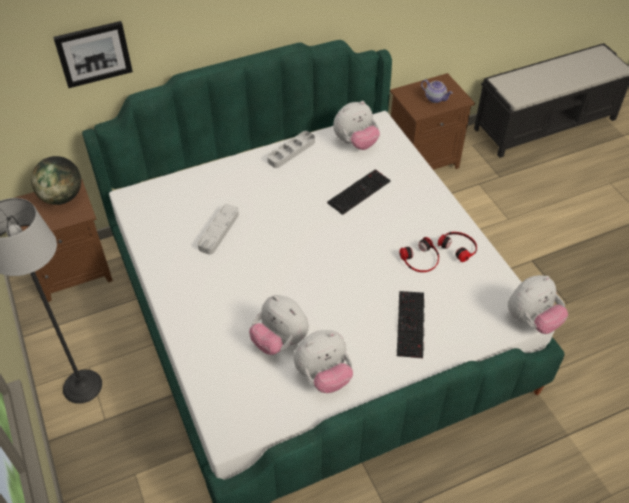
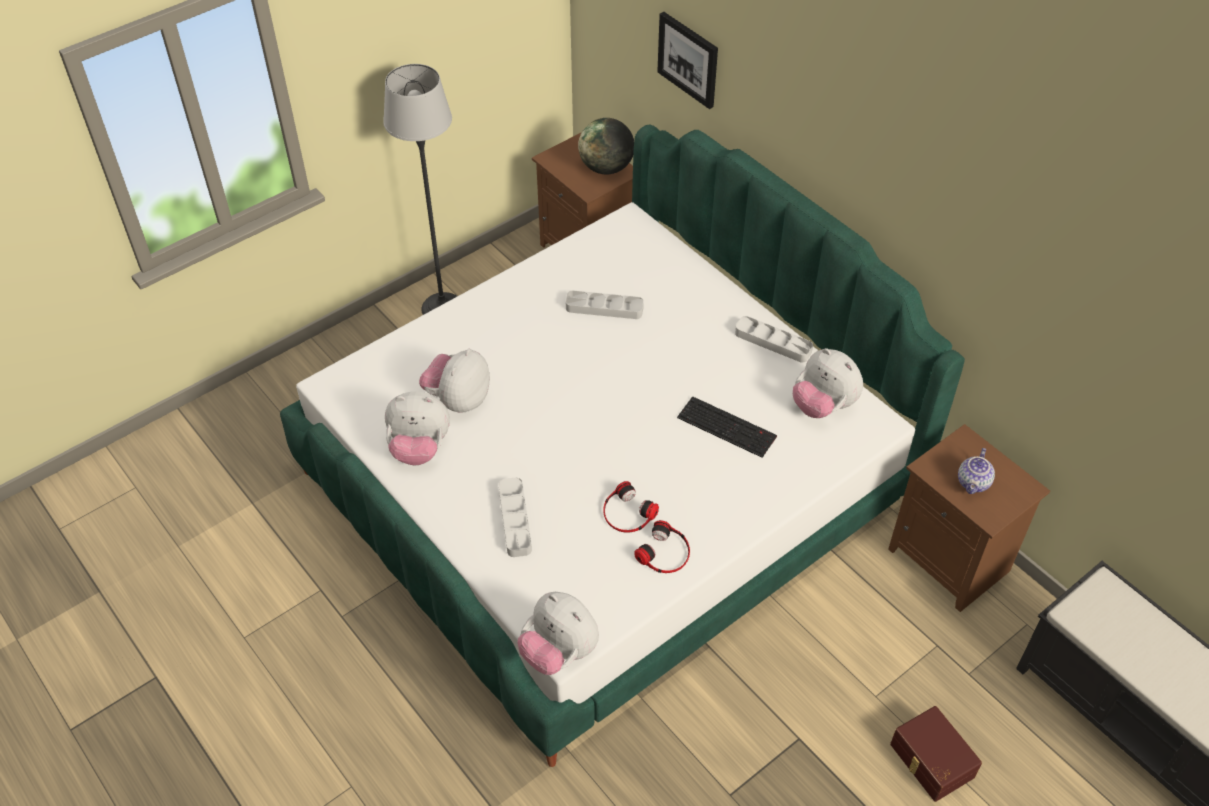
camera: 75 degrees right, 0 degrees up
plush toy [294,330,353,393] -> plush toy turned 45 degrees counterclockwise [385,391,450,466]
keyboard [397,291,425,358] -> grey tray [499,478,532,557]
none -> brown storage box [890,706,982,802]

